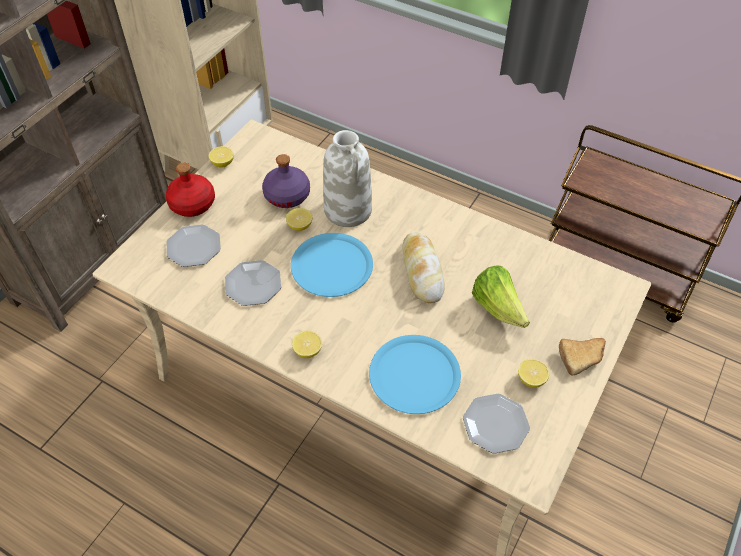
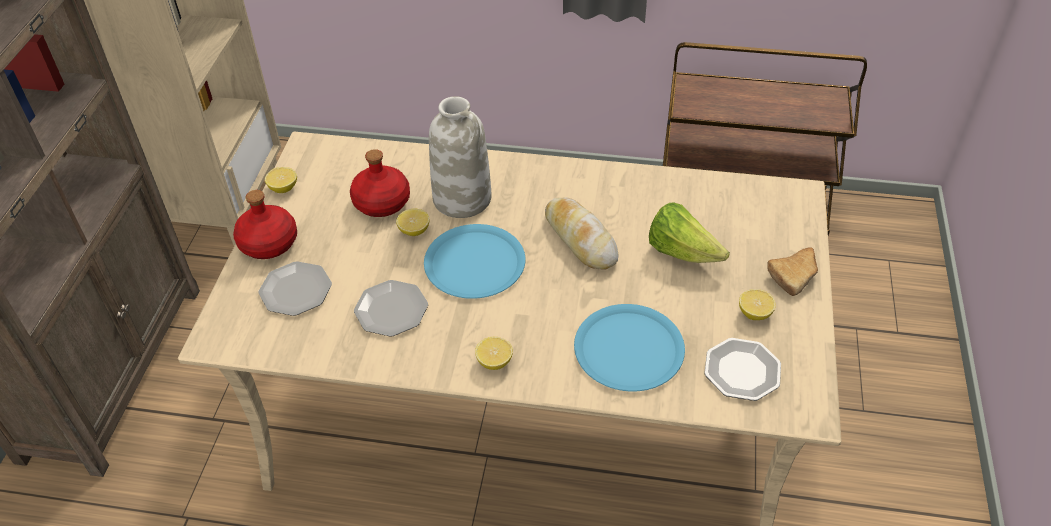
camera: 20 degrees left, 5 degrees down
purple bottle [262,154,310,208] -> red bottle [350,149,410,217]

